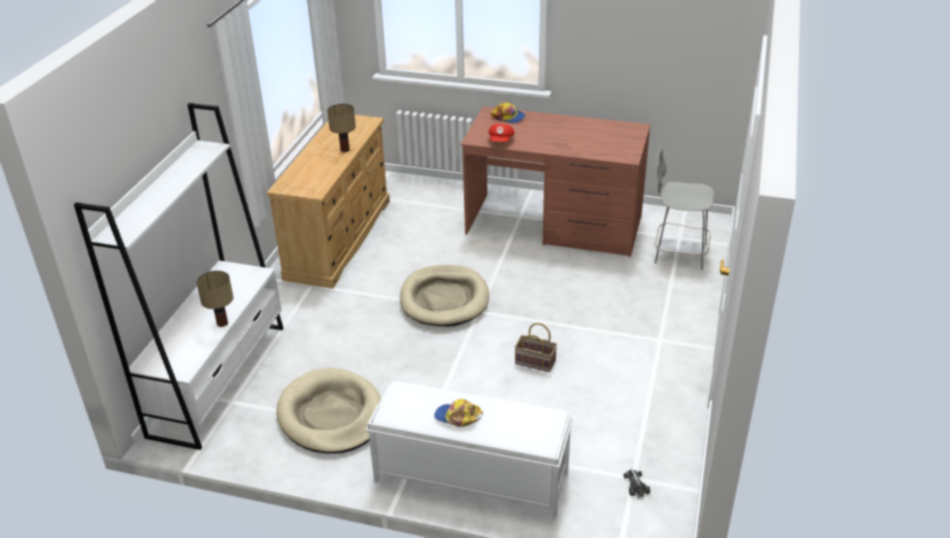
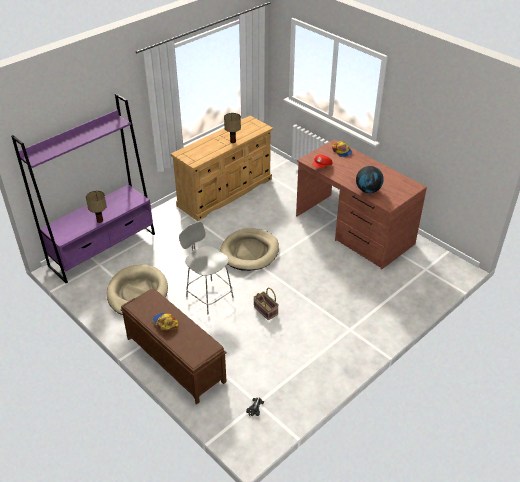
camera: 30 degrees right, 5 degrees up
white bookcase [74,103,284,450] -> purple bookcase [11,94,155,284]
white bench [366,381,573,519] -> brown bench [120,289,227,404]
grey chair [655,148,714,270] -> grey chair moved to [179,222,234,314]
none -> globe [356,166,384,193]

